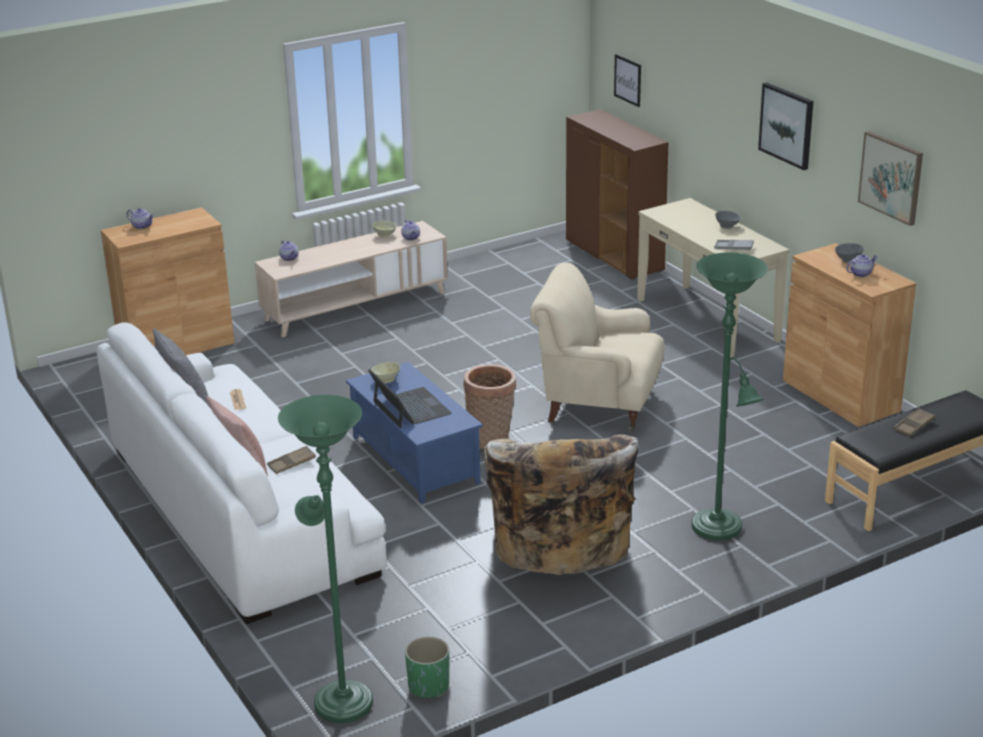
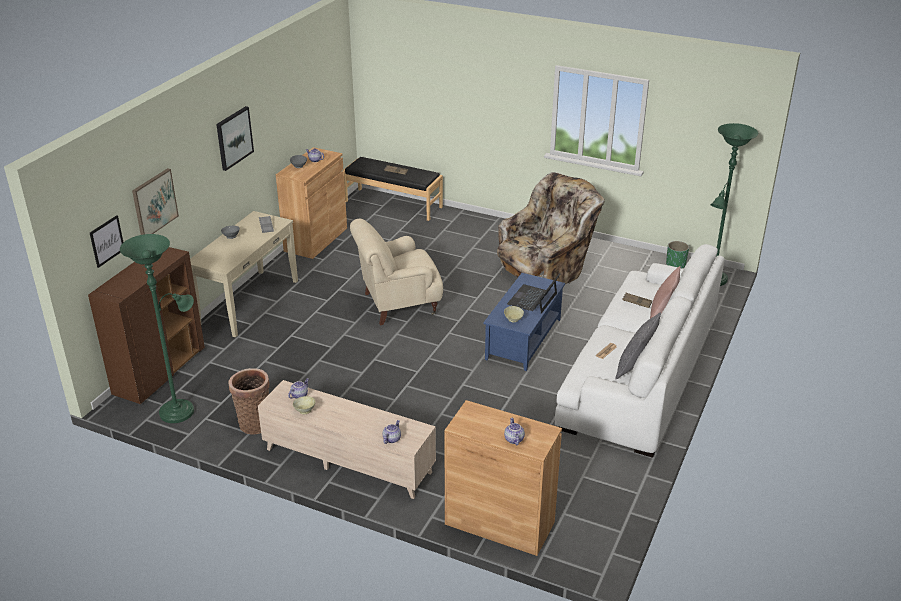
camera: 125 degrees left, 5 degrees up
basket [463,364,516,449] -> basket moved to [229,368,270,435]
beige armchair [530,263,665,431] -> beige armchair turned 90 degrees clockwise [350,219,443,326]
green floor lamp [692,252,768,541] -> green floor lamp moved to [120,234,194,423]
picture [858,131,923,226] -> picture moved to [132,168,179,235]

